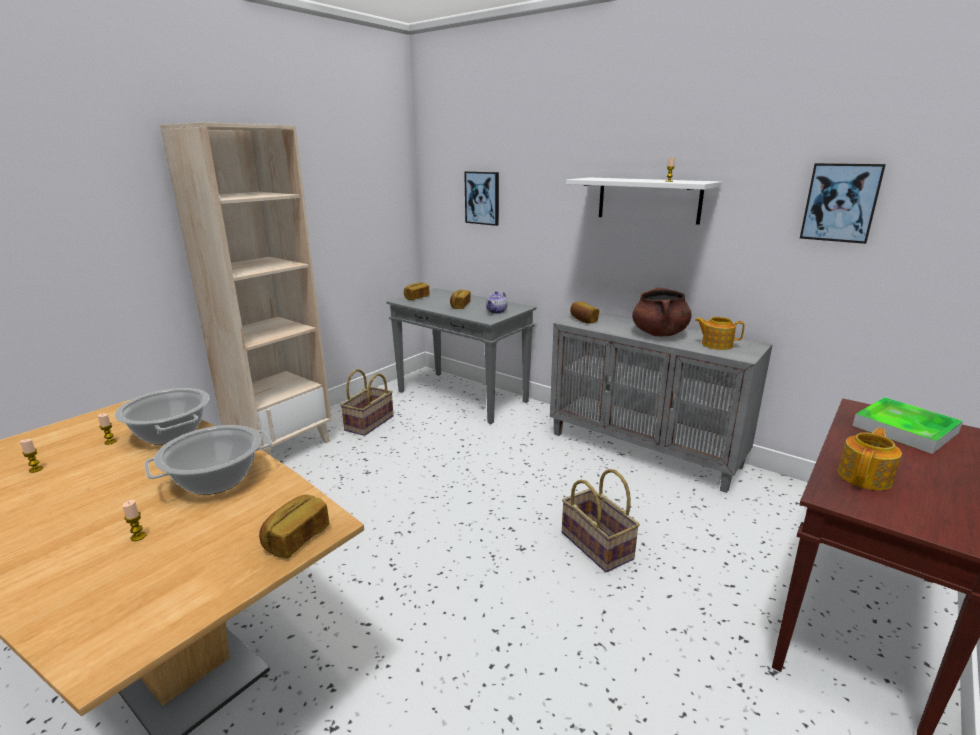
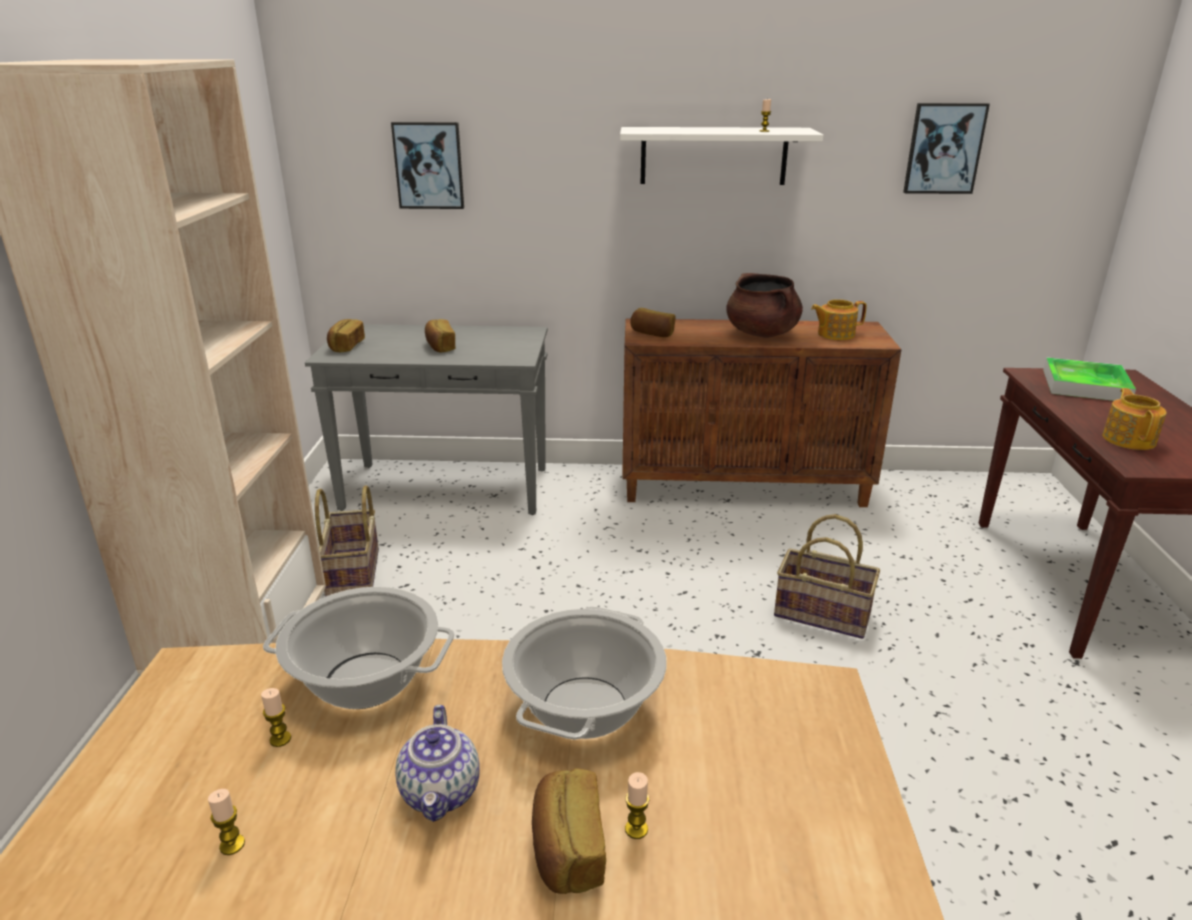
camera: 35 degrees left, 5 degrees up
bread [259,495,329,558] -> bread moved to [532,768,606,894]
teapot [486,291,507,314] -> teapot moved to [395,705,480,822]
grey cabinet [550,312,773,493] -> brown cabinet [622,318,902,507]

